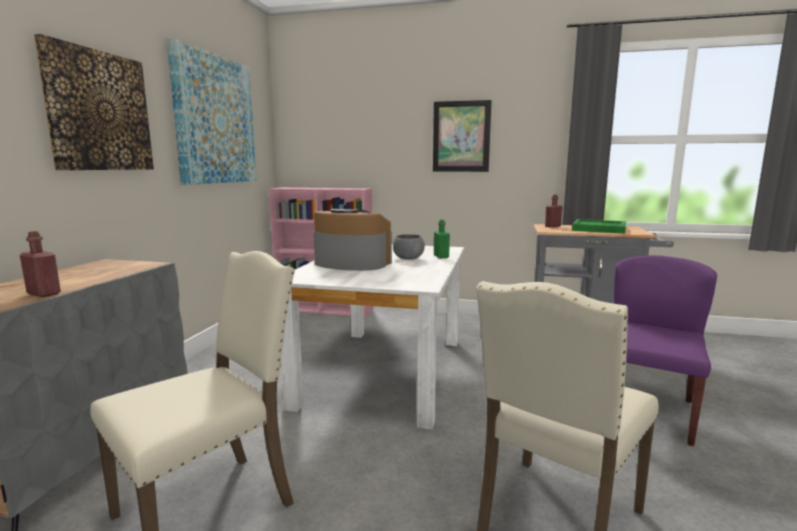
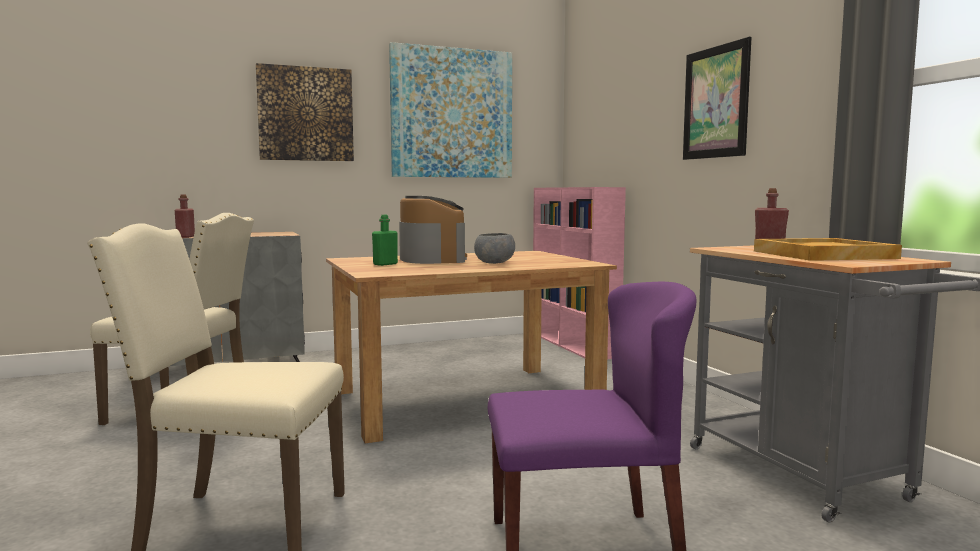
camera: 55 degrees right, 5 degrees down
white dining table [281,244,464,430] -> brown dining table [326,251,617,443]
green bottle [434,219,450,258] -> green bottle moved to [372,215,398,266]
green tray [572,219,626,234] -> beige tray [754,238,902,261]

